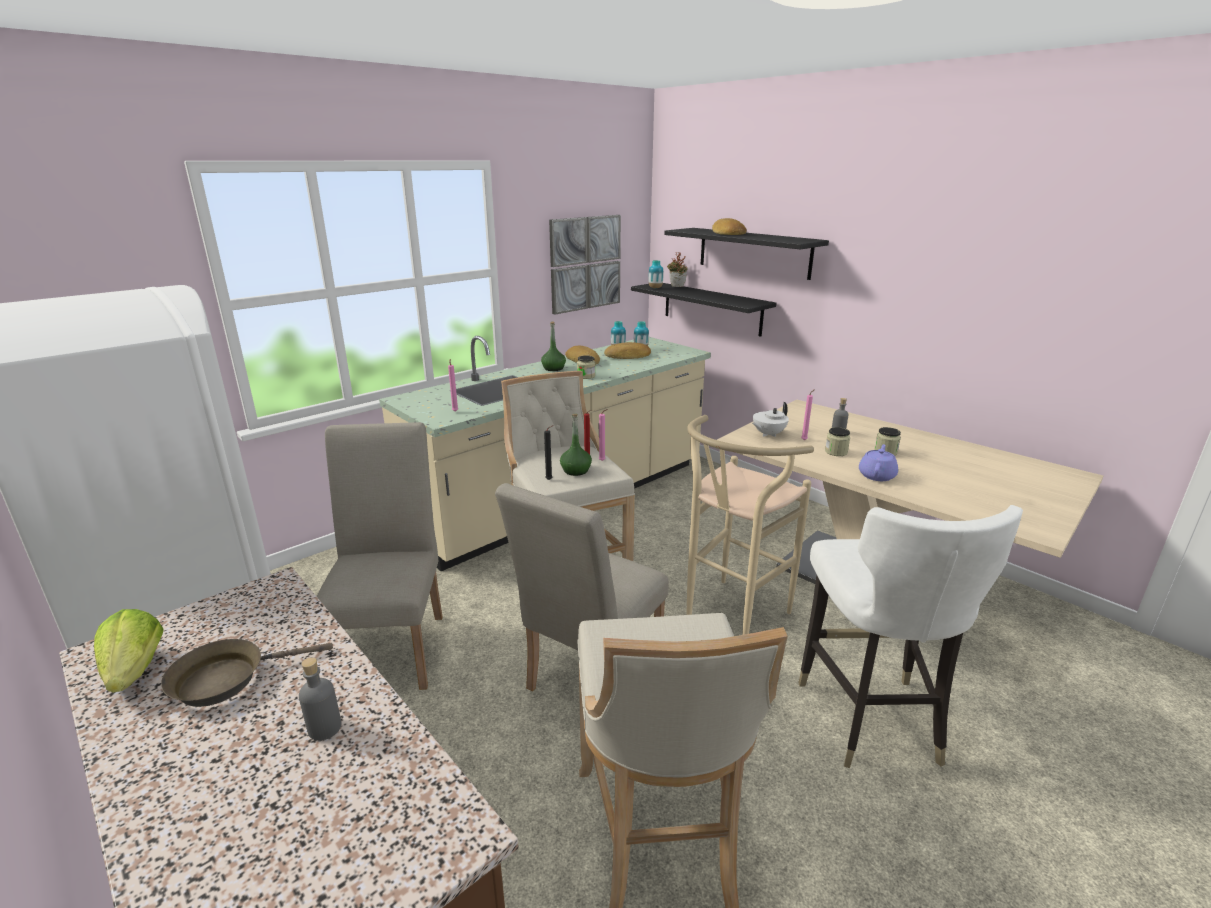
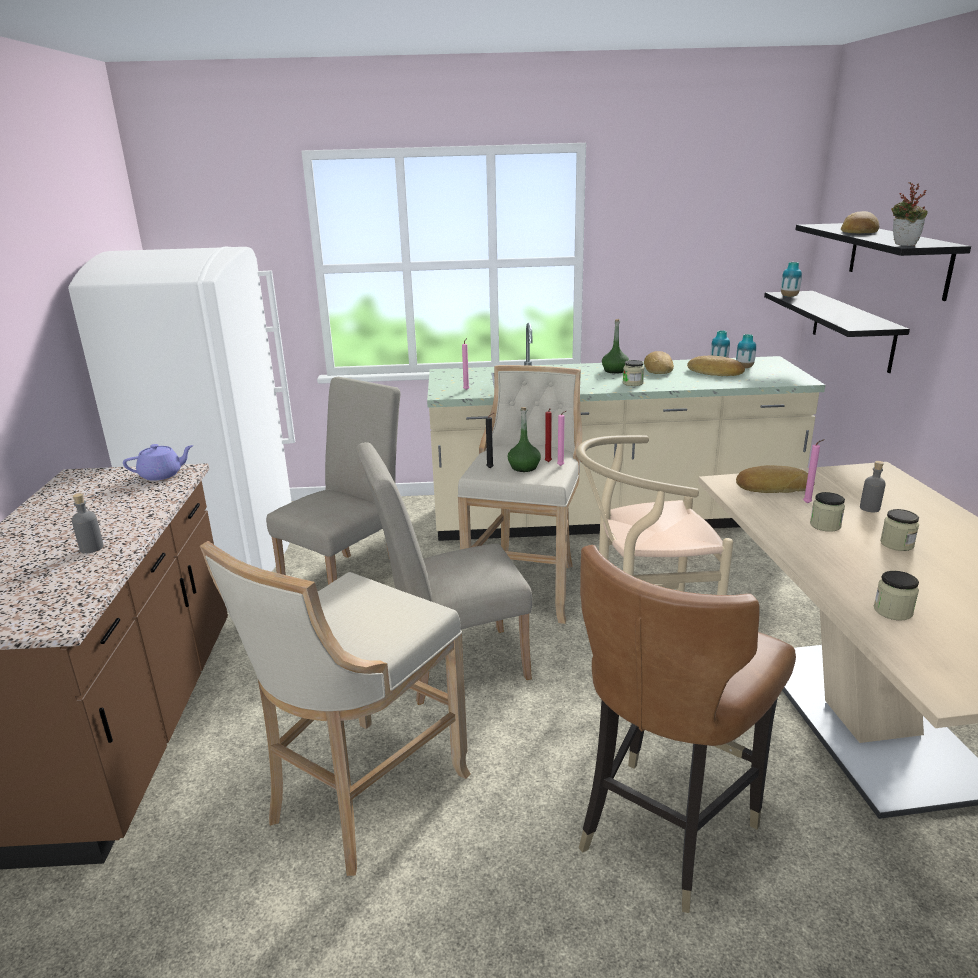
camera: 40 degrees right, 0 degrees up
lettuce [94,609,163,693] -> none
brown frying pan [161,639,333,707] -> none
picture [549,215,621,315] -> none
potted plant [667,252,688,287] -> potted plant moved to [891,182,928,246]
white teapot [752,402,789,437] -> bread [736,465,815,493]
white chair [798,505,1023,768] -> brown chair [579,545,796,913]
purple teapot [859,444,898,481] -> purple teapot moved to [123,444,194,481]
none -> jar [874,571,919,621]

